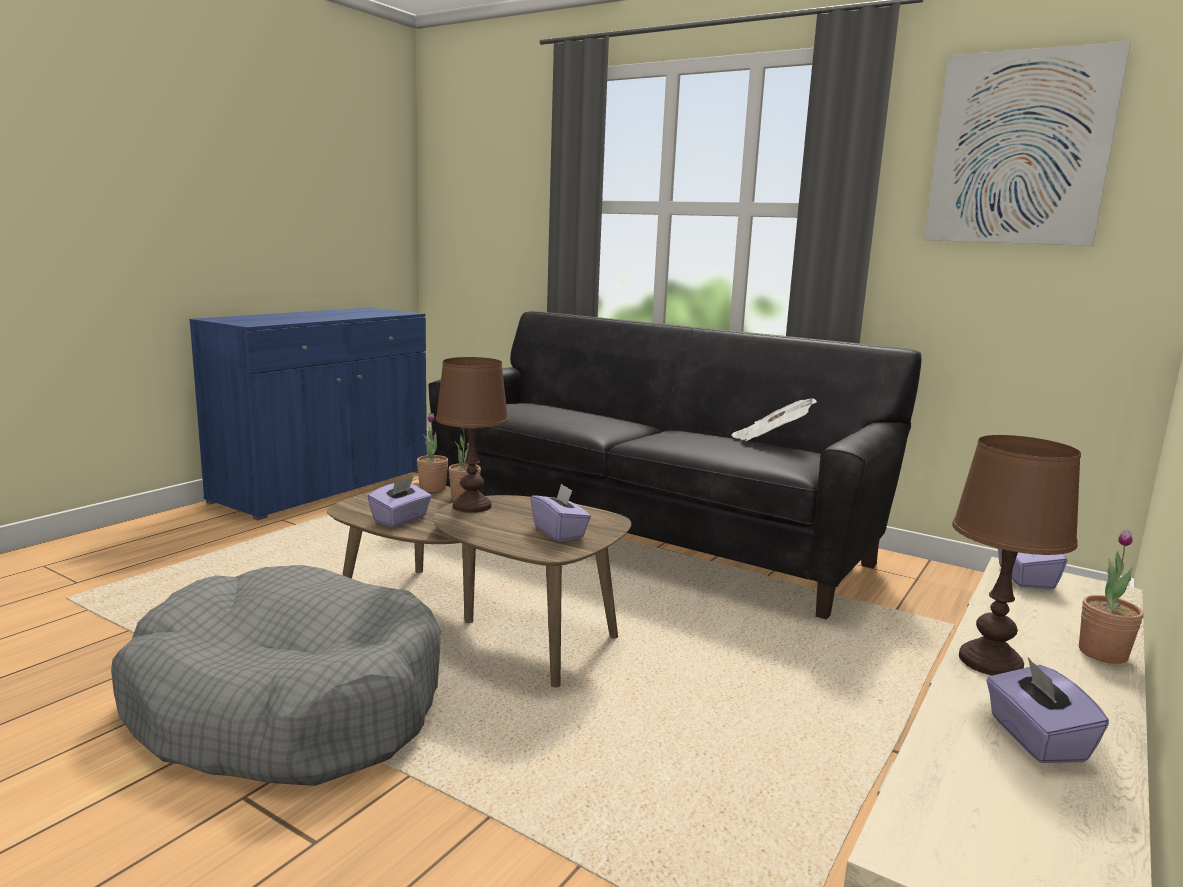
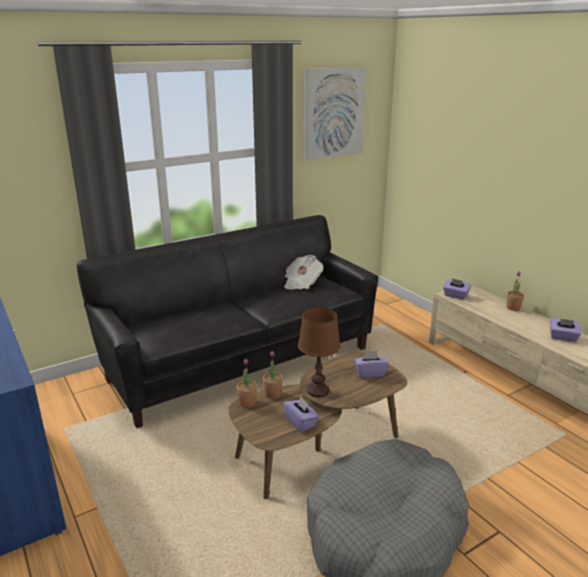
camera: 65 degrees left, 10 degrees up
brown table lamp [952,435,1081,676] -> none

